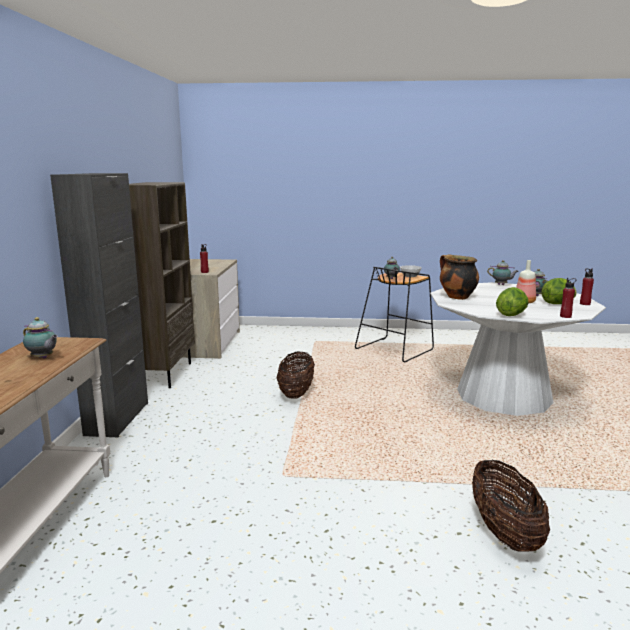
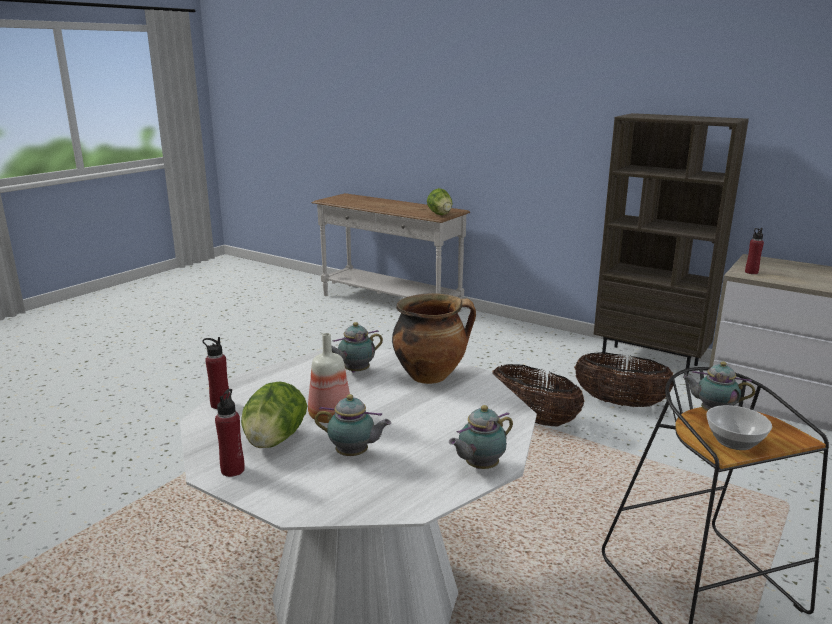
camera: 120 degrees right, 5 degrees up
teapot [23,317,58,359] -> teapot moved to [331,322,383,373]
black cabinet [50,173,148,437] -> none
basket [472,460,550,552] -> basket moved to [574,352,673,407]
lettuce [496,287,529,316] -> lettuce moved to [427,188,452,215]

